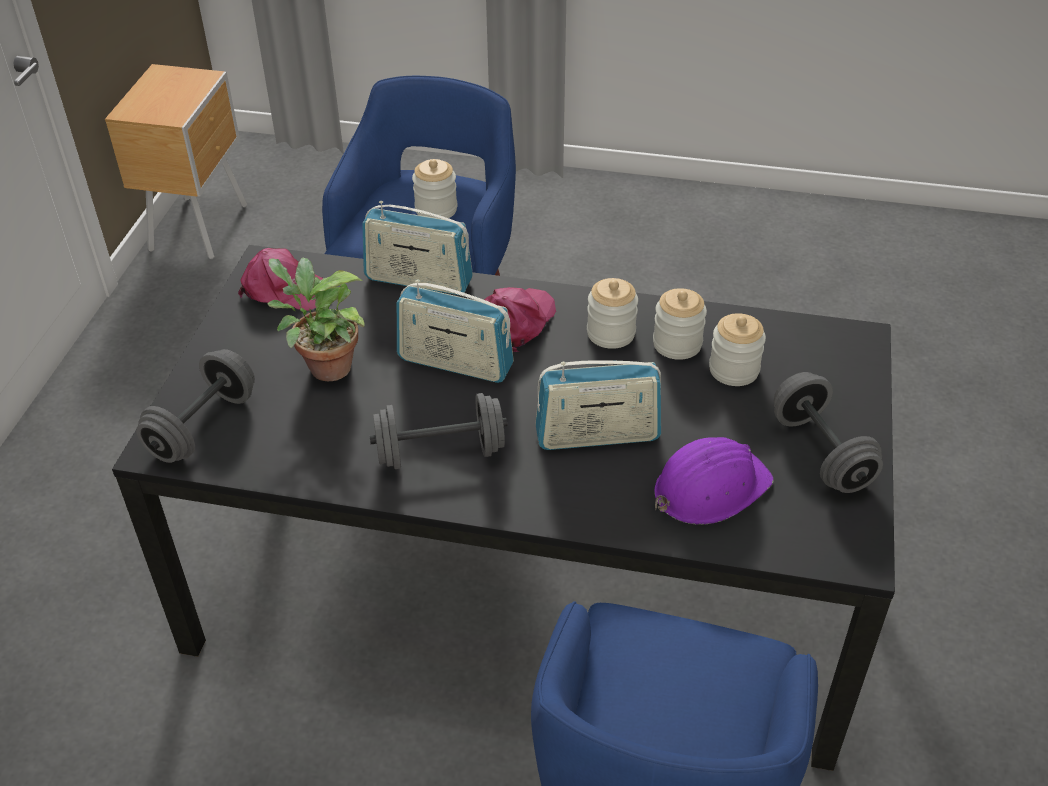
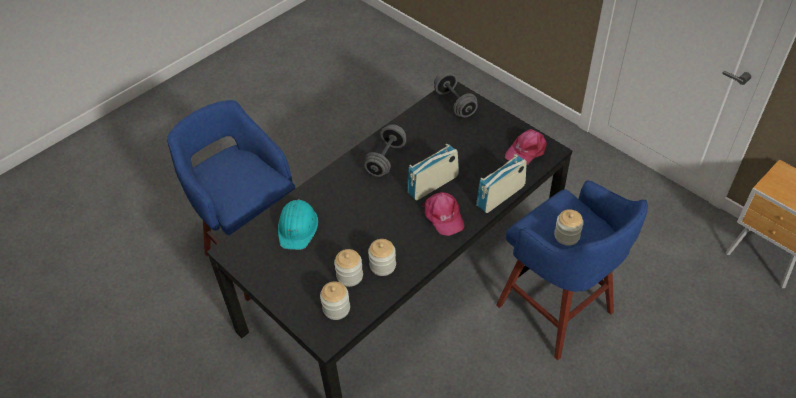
camera: 125 degrees right, 5 degrees up
potted plant [267,258,365,381] -> none
radio [535,360,661,450] -> none
jar [587,278,638,349] -> jar moved to [320,281,350,320]
purple hard hat [654,437,774,525] -> turquoise hard hat [278,199,318,250]
grey dumbbell [774,372,883,493] -> none

